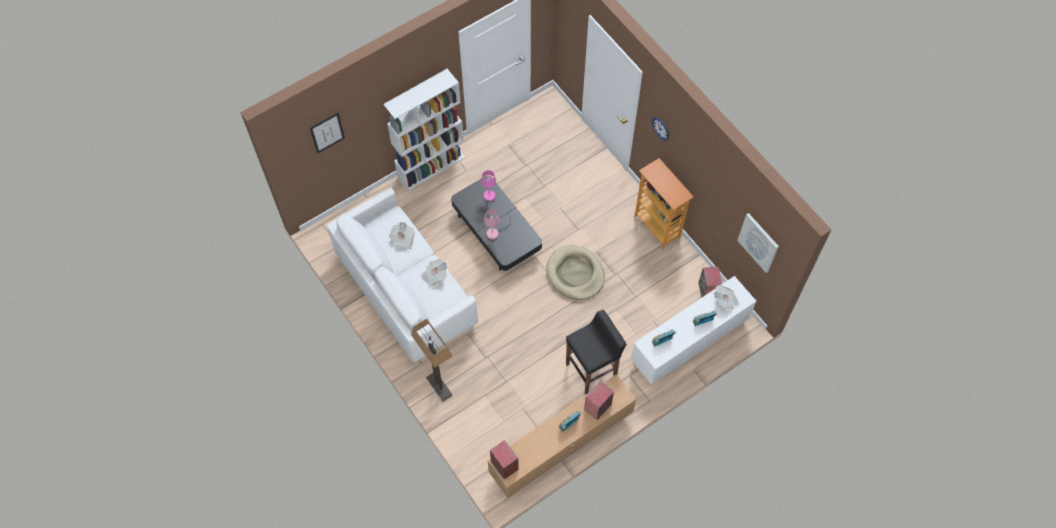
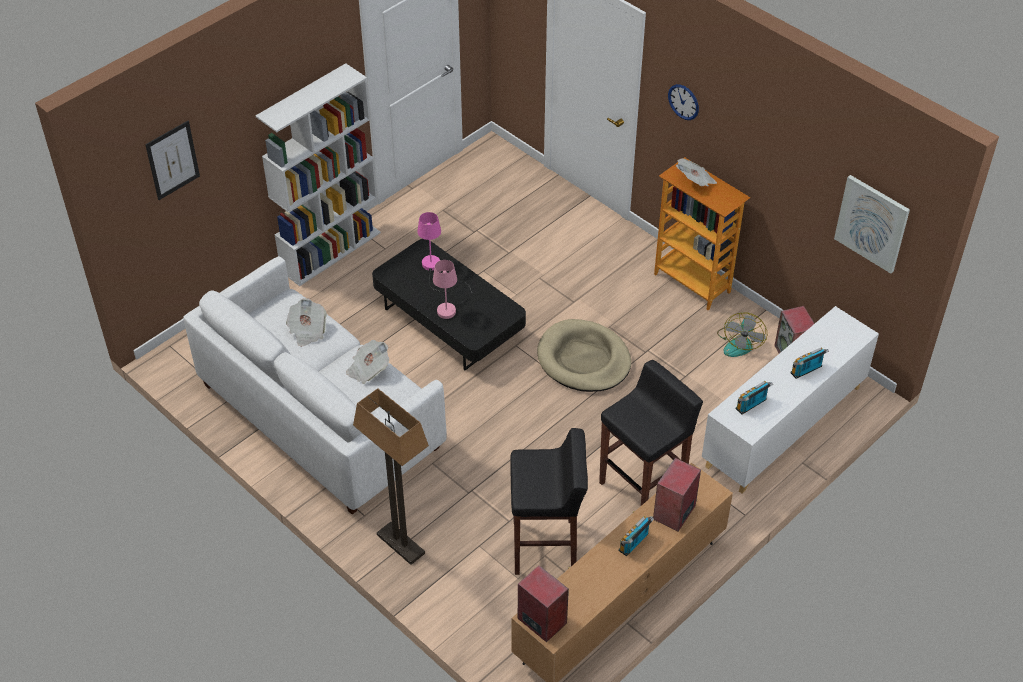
camera: 10 degrees left, 15 degrees down
newspaper [713,285,740,310] -> newspaper moved to [676,158,717,187]
none -> black stool [510,428,588,575]
none -> fan [717,312,767,357]

